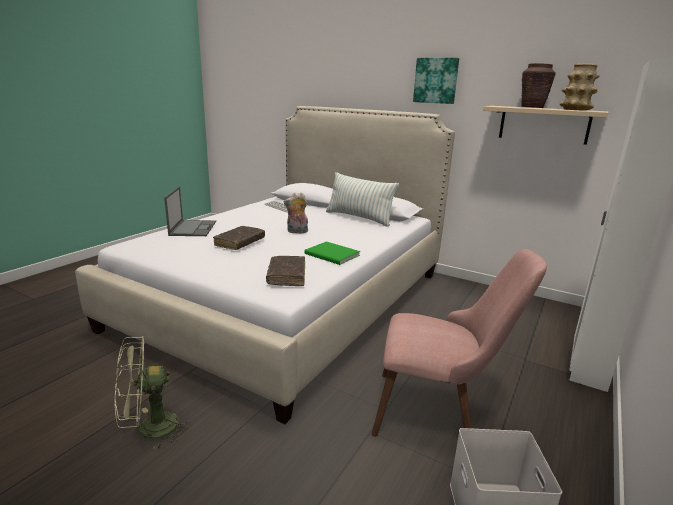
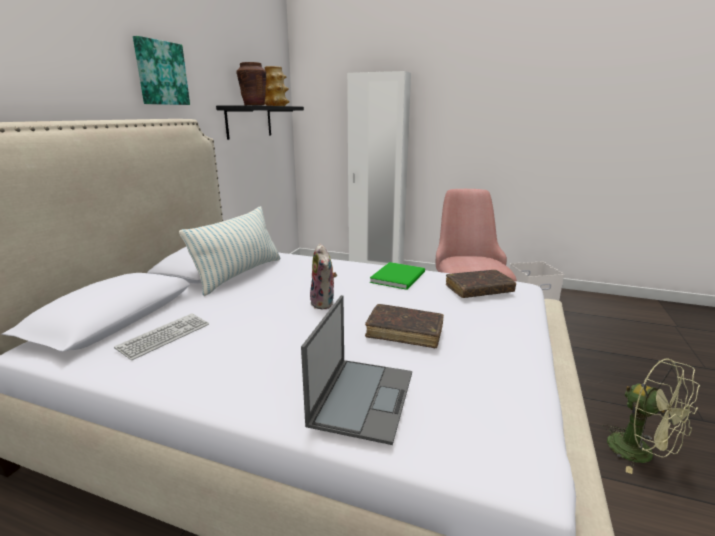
camera: 100 degrees left, 0 degrees up
laptop [164,186,216,236] -> laptop turned 120 degrees clockwise [301,295,412,445]
beige shelf [483,106,609,145] -> black shelf [216,105,304,140]

